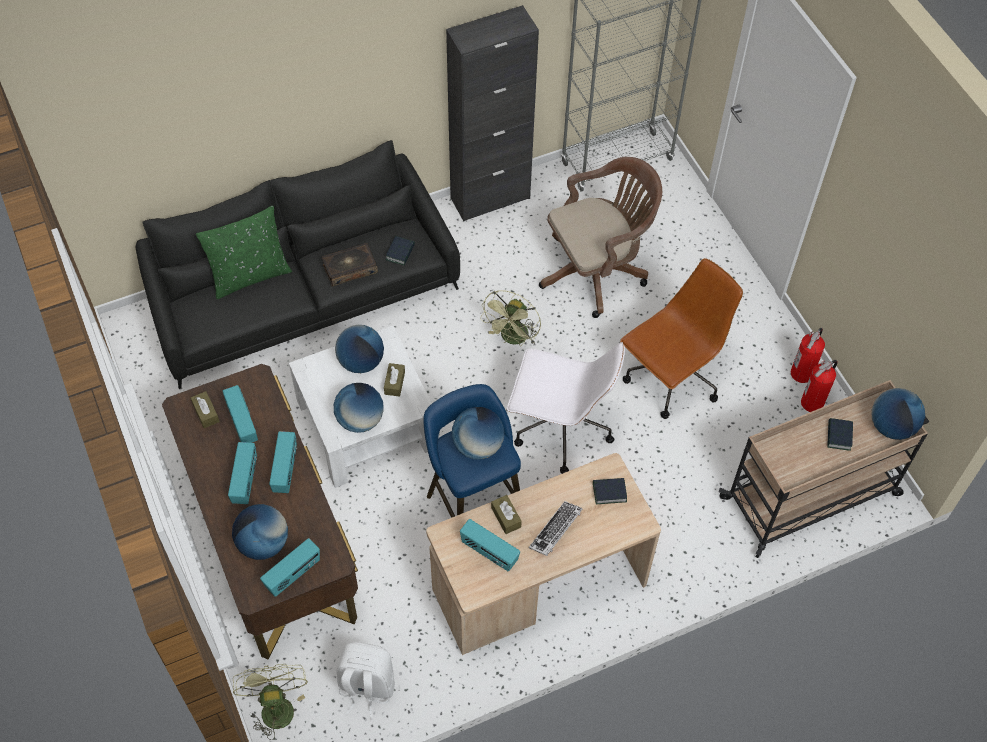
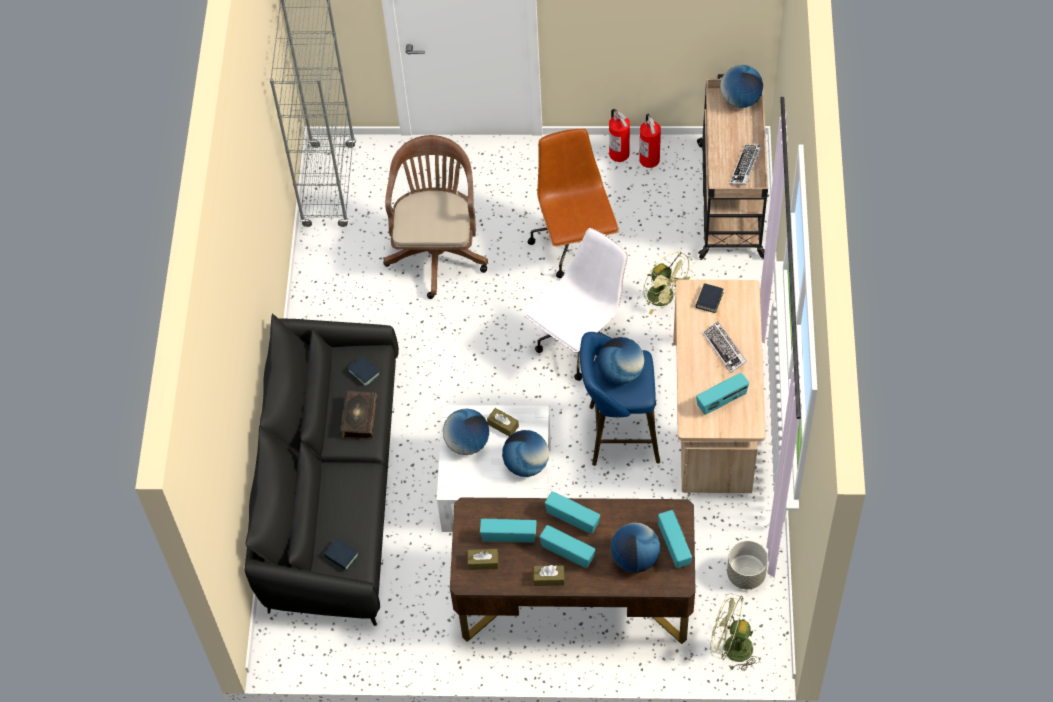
camera: 60 degrees left, 0 degrees up
green pillow [196,206,292,299] -> none
white backpack [337,642,395,720] -> grey planter [727,541,768,589]
black cabinet [446,5,539,221] -> none
green fan [480,290,541,346] -> green fan moved to [644,252,695,315]
brown tissue box [491,495,522,534] -> brown tissue box moved to [533,565,565,586]
book [827,418,853,451] -> book moved to [324,539,359,571]
none -> keyboard [730,145,762,185]

